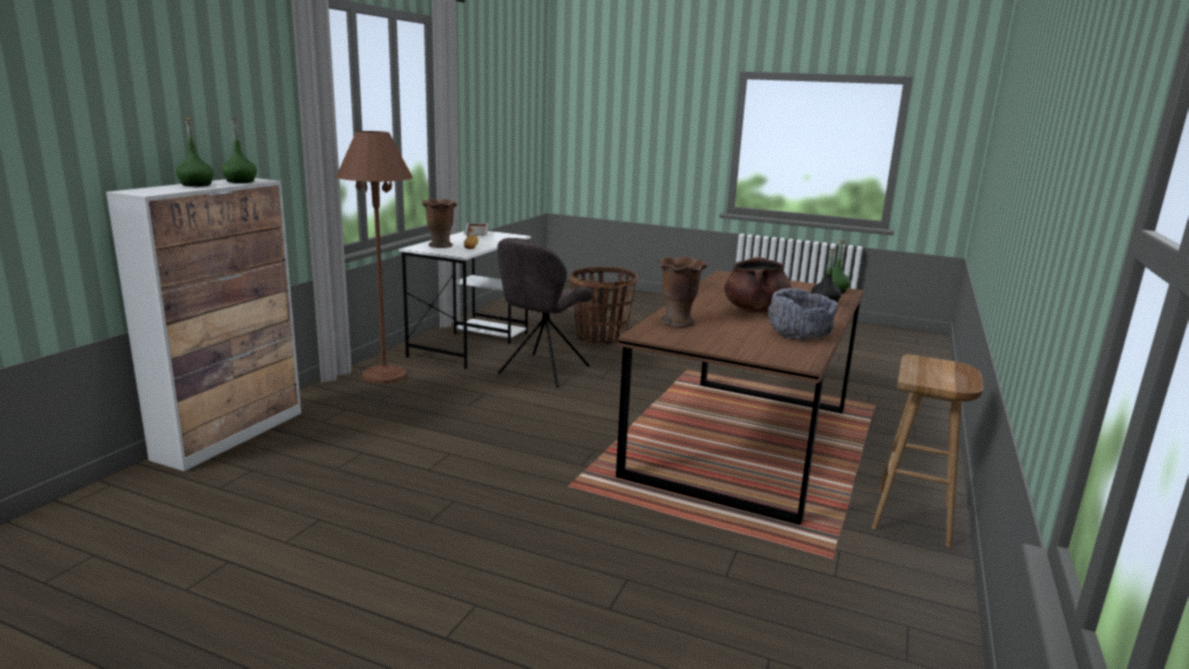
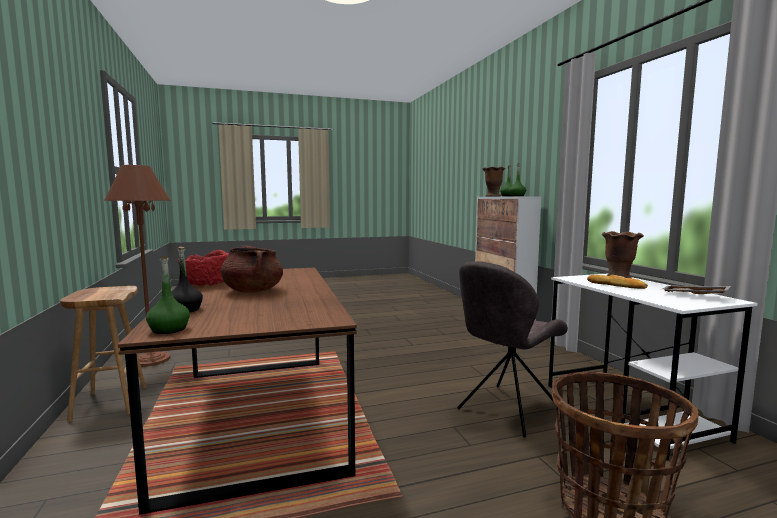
camera: 140 degrees right, 10 degrees down
brown floor lamp [336,131,413,384] -> brown floor lamp moved to [104,165,171,367]
grey chair [497,238,593,387] -> grey chair turned 120 degrees counterclockwise [457,261,568,438]
brown vase [658,257,708,327] -> brown vase moved to [482,167,505,197]
grey bowl [768,288,838,339] -> red bowl [178,250,229,286]

